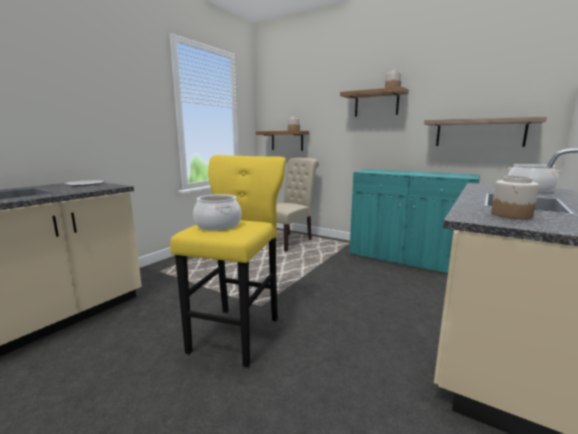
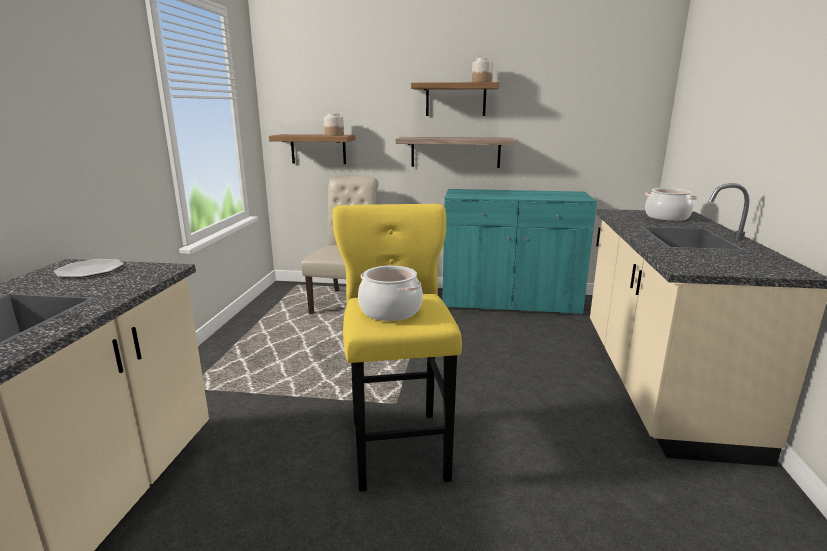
camera: 25 degrees left, 5 degrees up
shelf [424,116,547,147] -> shelf moved to [395,137,515,168]
jar [491,176,539,219] -> none

